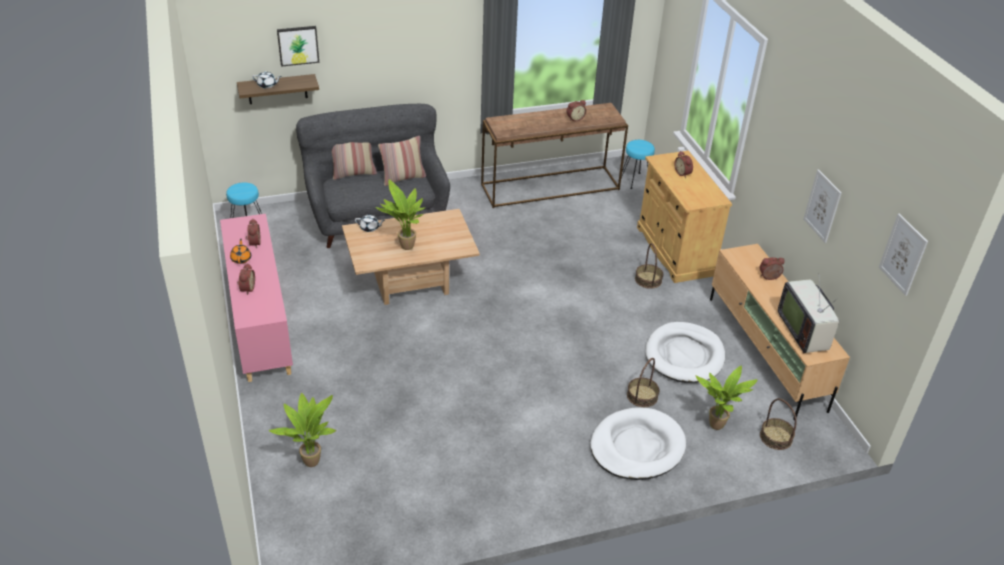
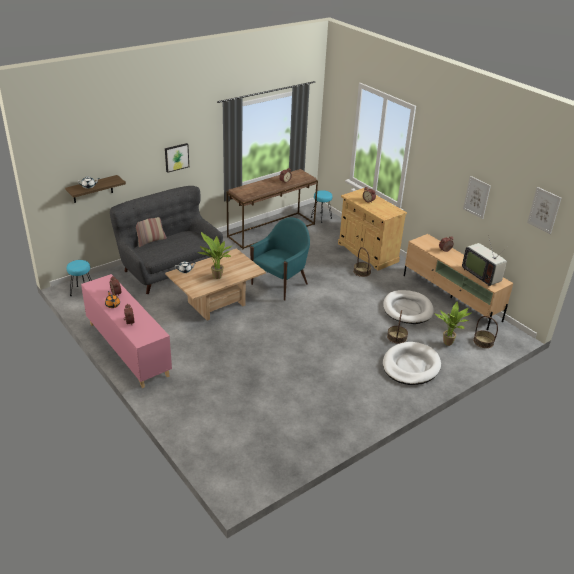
camera: 20 degrees left, 5 degrees down
potted plant [269,393,336,467] -> none
picture [277,26,319,67] -> picture moved to [165,143,189,173]
pillow [378,136,426,186] -> none
none -> turquoise armchair [250,217,310,301]

